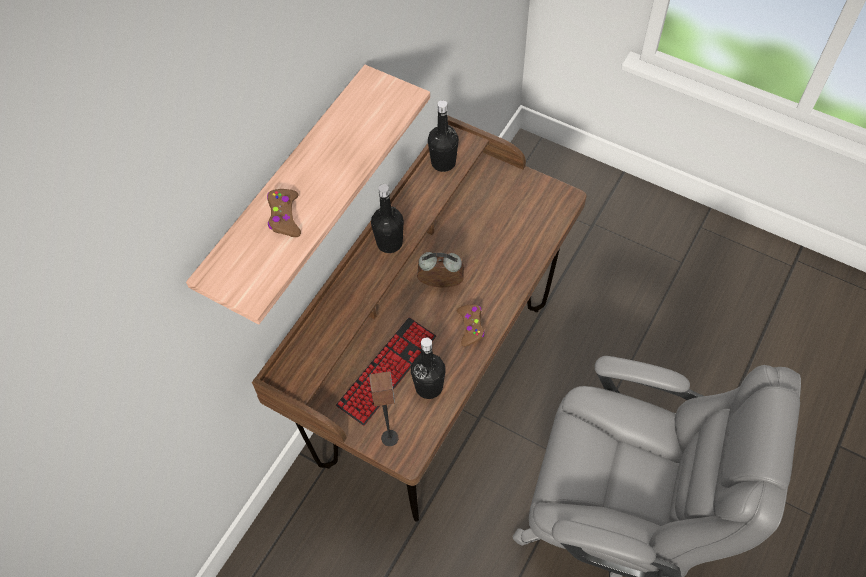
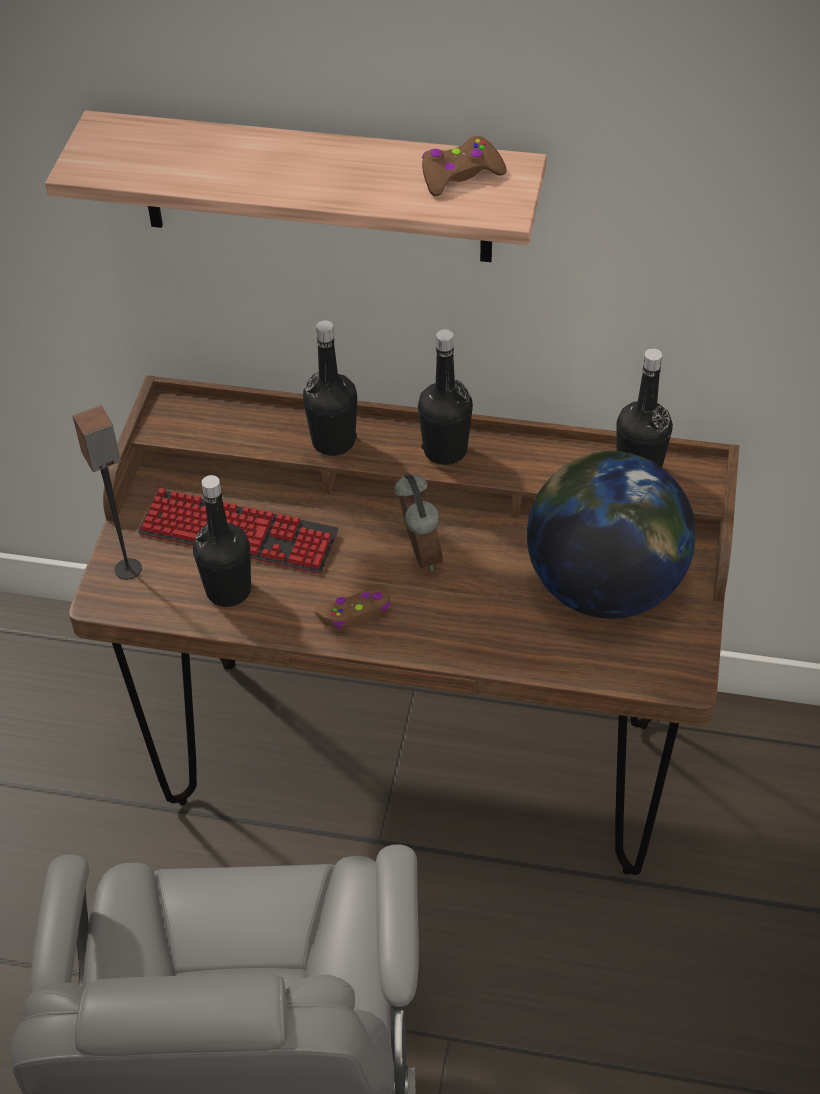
camera: 70 degrees right, 10 degrees down
brown game controller [267,189,301,237] -> brown game controller moved to [422,136,507,196]
none -> black bottle [303,320,357,456]
none -> globe [527,451,696,619]

